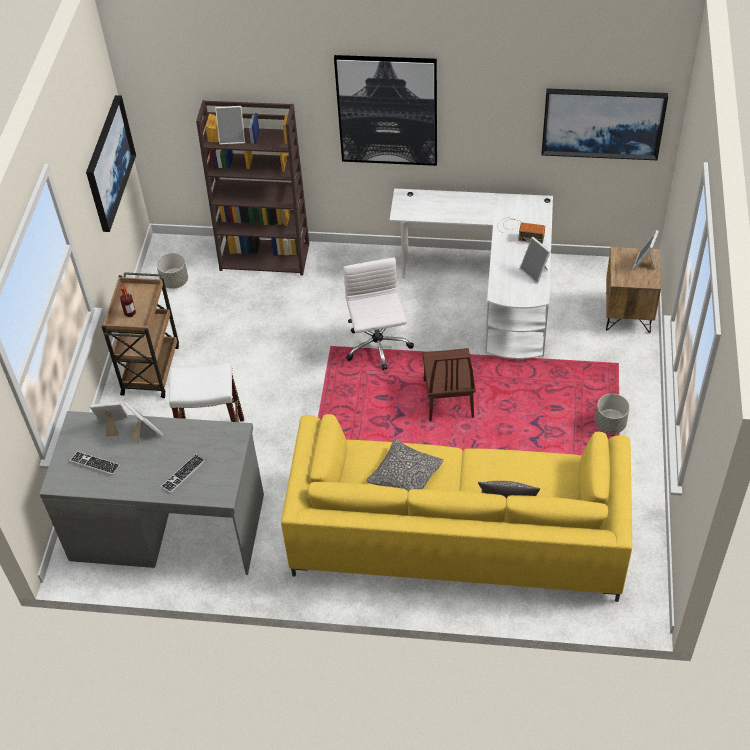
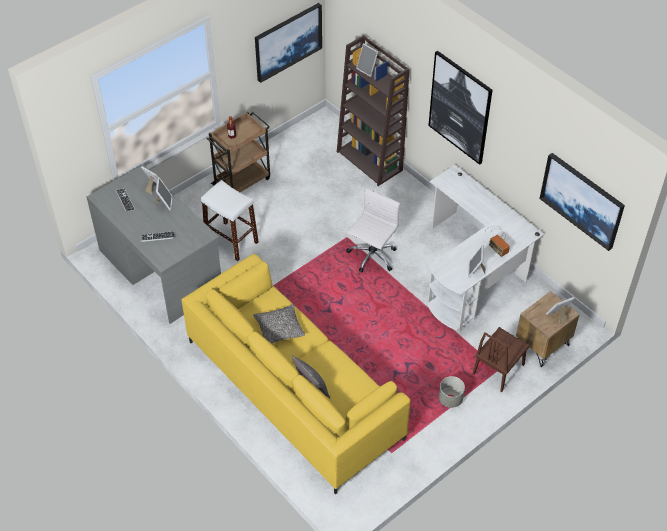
camera: 40 degrees right, 0 degrees up
grey planter [156,253,188,289] -> none
brown chair [422,348,476,421] -> brown chair moved to [473,327,530,392]

